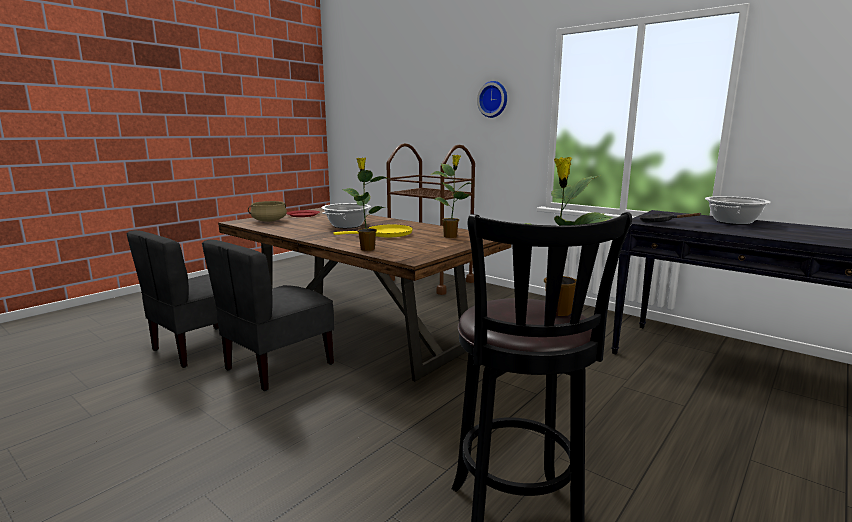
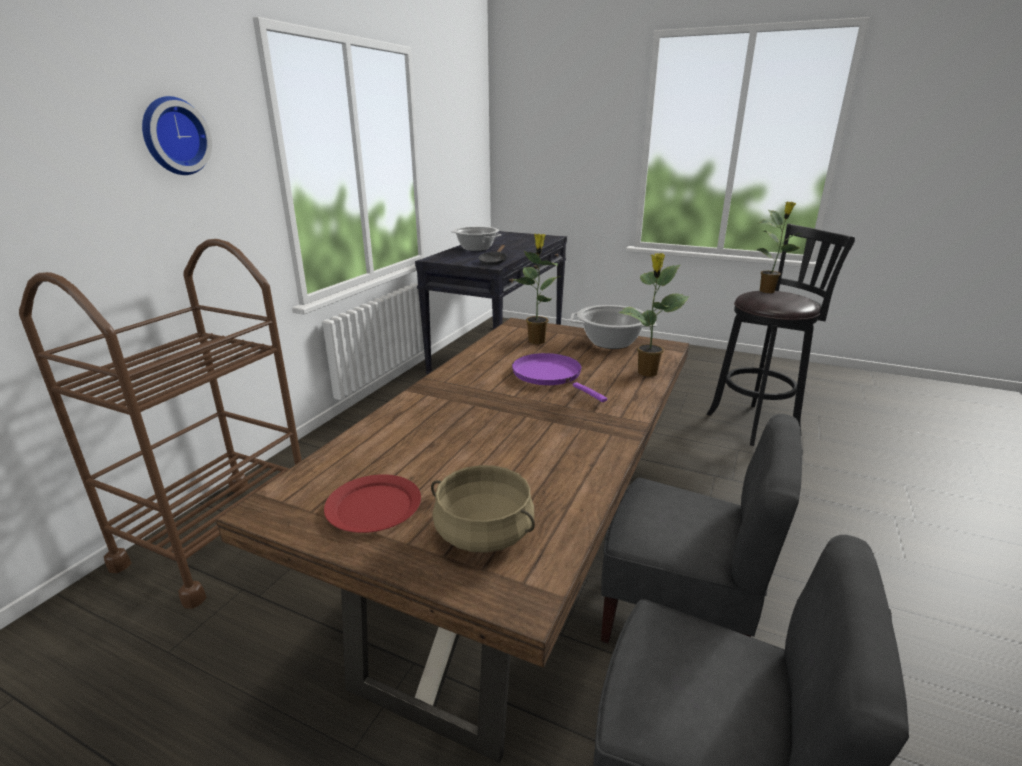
camera: 105 degrees left, 10 degrees up
cooking pot [321,203,371,228] -> cooking pot moved to [570,305,656,349]
yellow frying pan [334,224,413,237] -> purple frying pan [512,353,607,402]

